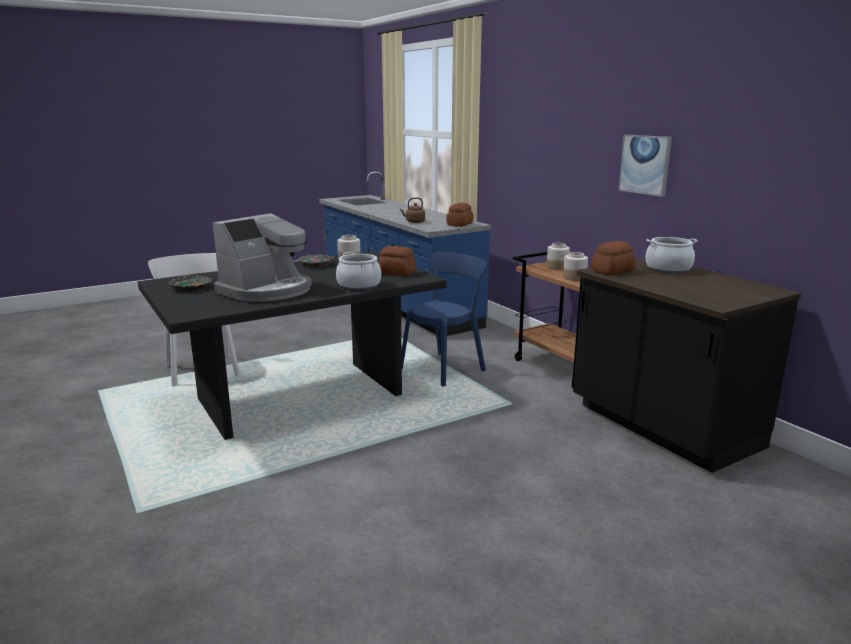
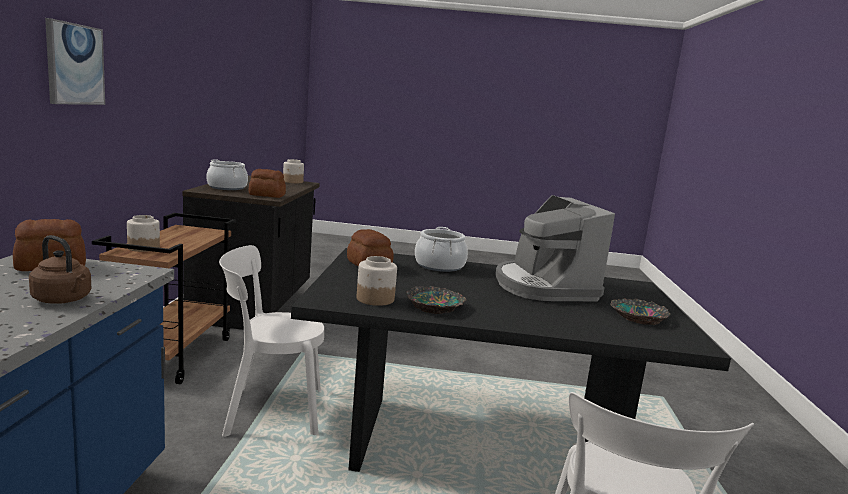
camera: 145 degrees left, 5 degrees down
coffee machine [212,213,312,302] -> coffee machine turned 90 degrees counterclockwise [495,195,615,301]
blue chair [402,252,487,386] -> white chair [219,245,324,437]
jar [563,252,588,281] -> jar moved to [283,159,304,183]
picture [618,135,672,197] -> picture moved to [45,18,105,105]

